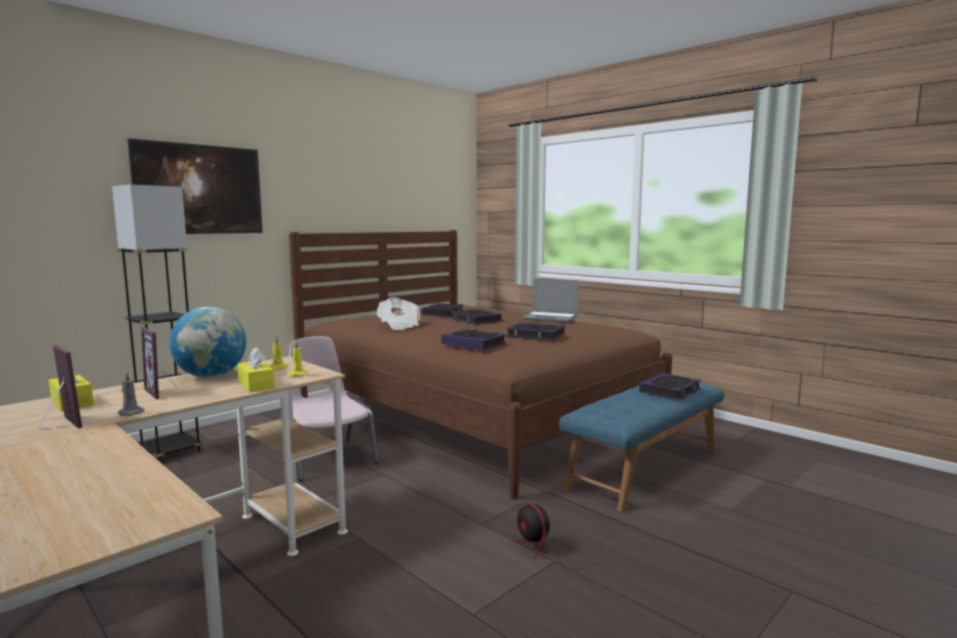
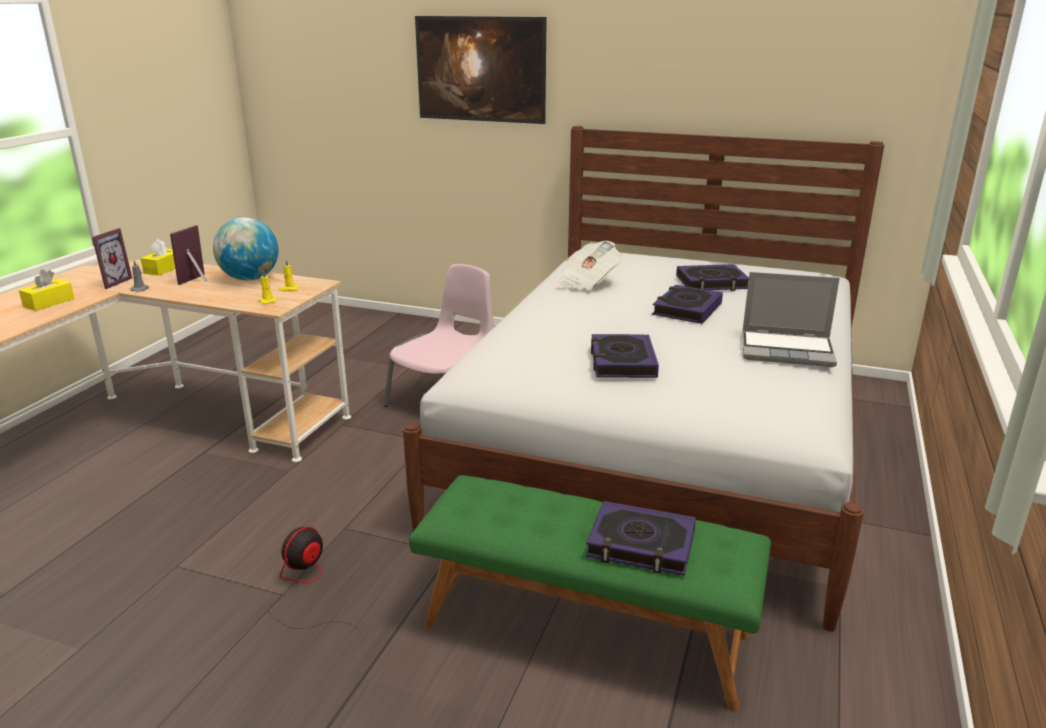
camera: 65 degrees right, 15 degrees up
grey floor lamp [112,184,203,462] -> none
yellow tissue box [237,347,275,392] -> yellow tissue box moved to [19,270,75,311]
brown bed [289,230,672,499] -> white bed [403,126,884,632]
book [441,329,506,350] -> none
laptop [523,278,579,323] -> laptop turned 75 degrees counterclockwise [742,272,840,367]
blue bench [559,383,724,512] -> green bench [409,475,771,711]

